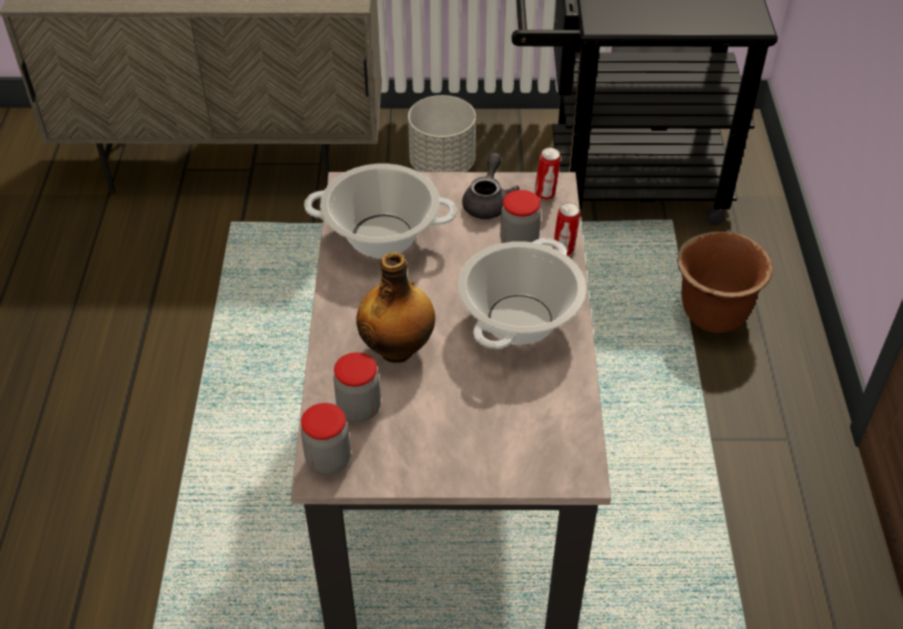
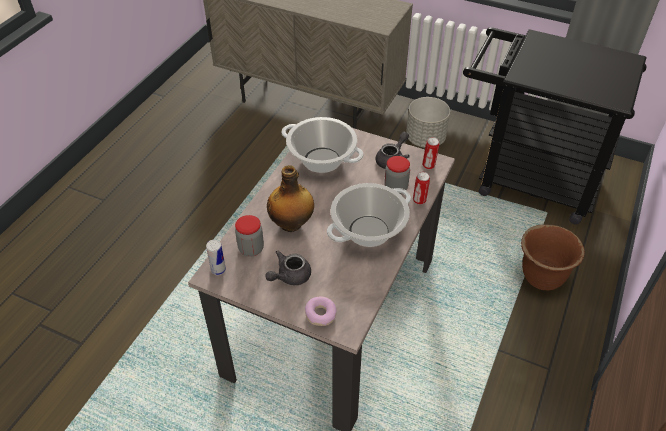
camera: 25 degrees right, 0 degrees up
jar [301,403,351,475] -> can [206,240,226,275]
none -> grey teapot [265,250,311,285]
none -> donut [305,297,337,326]

